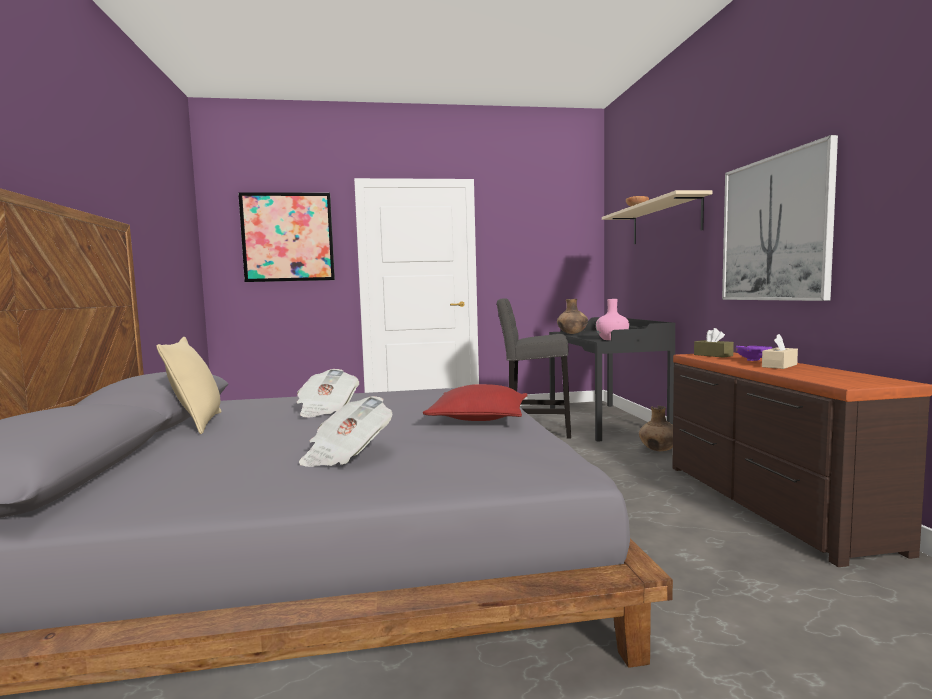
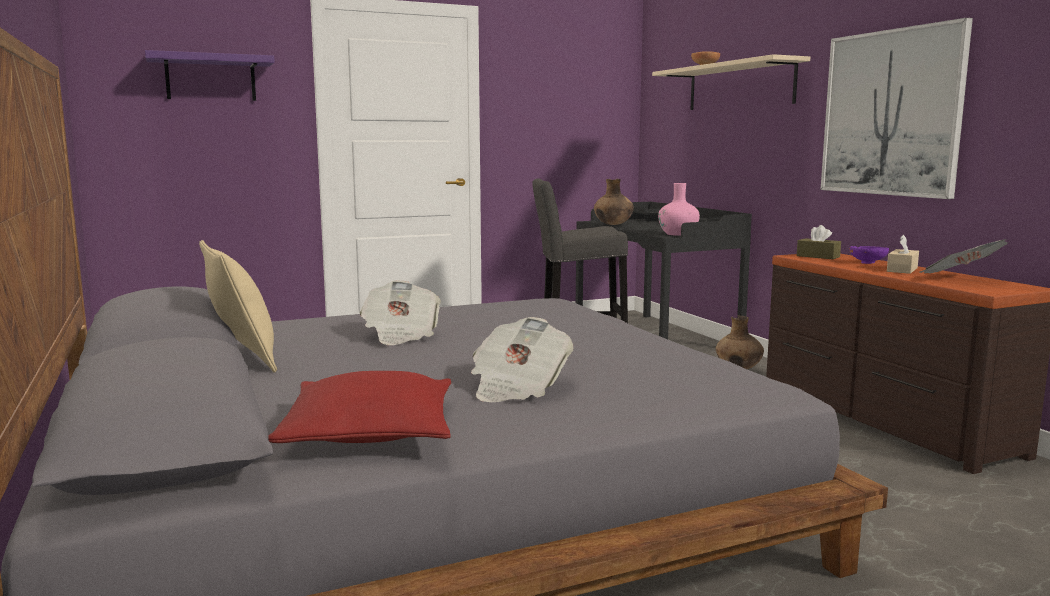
camera: 15 degrees left, 5 degrees up
picture [238,192,335,282] -> purple shelf [145,50,275,101]
red pillow [423,384,528,421] -> red pillow moved to [268,371,451,443]
none -> newspaper [920,239,1008,273]

